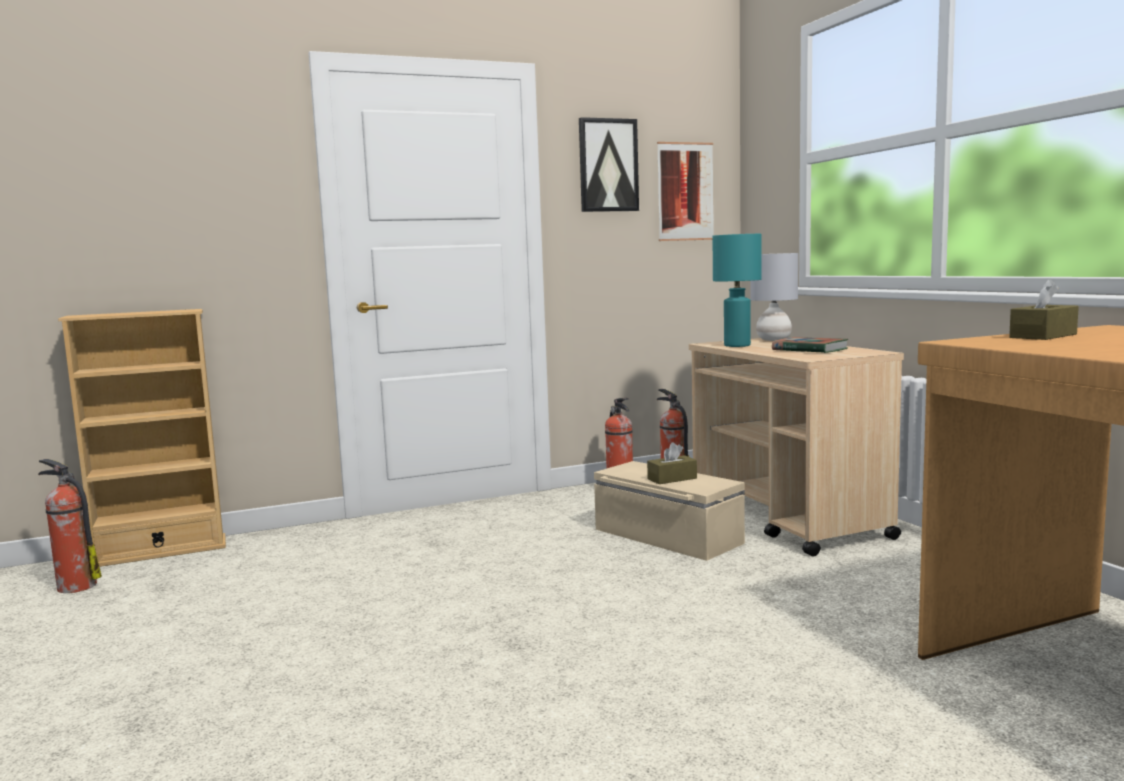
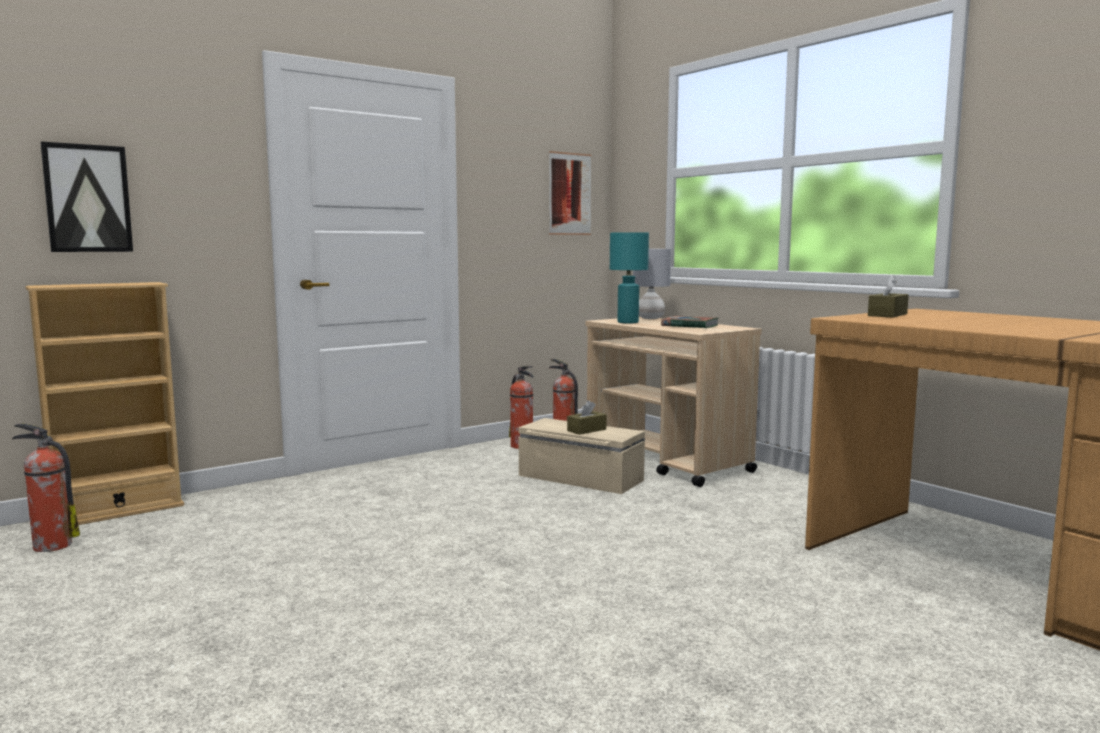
camera: 15 degrees left, 0 degrees up
picture [579,117,639,212] -> picture moved to [40,141,133,252]

